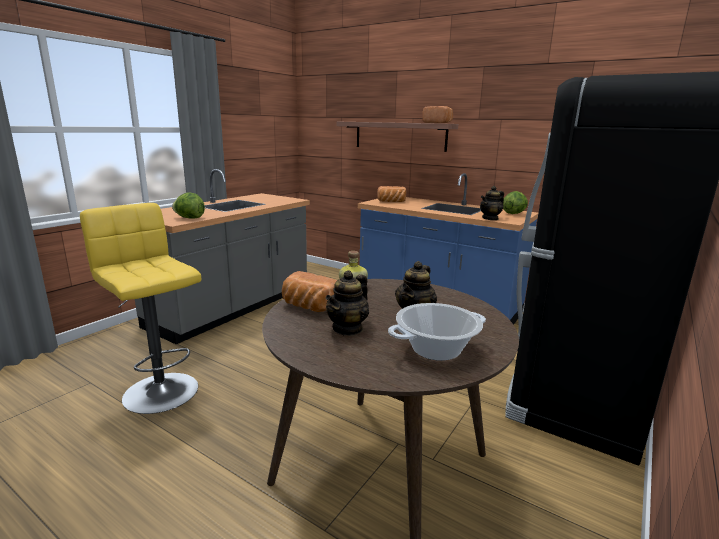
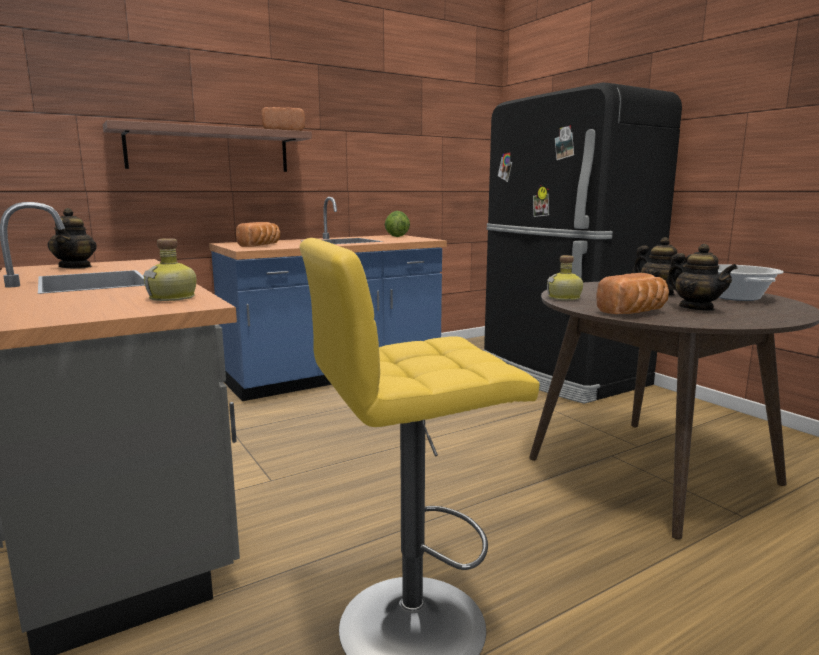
camera: 65 degrees left, 5 degrees down
lettuce [172,192,205,219] -> bottle [143,238,197,301]
teapot [480,186,504,220] -> teapot moved to [47,208,97,269]

